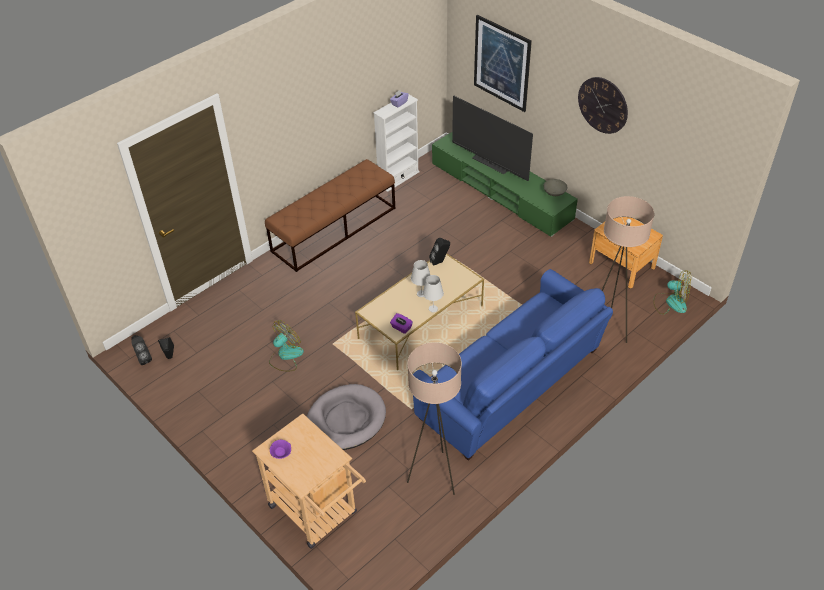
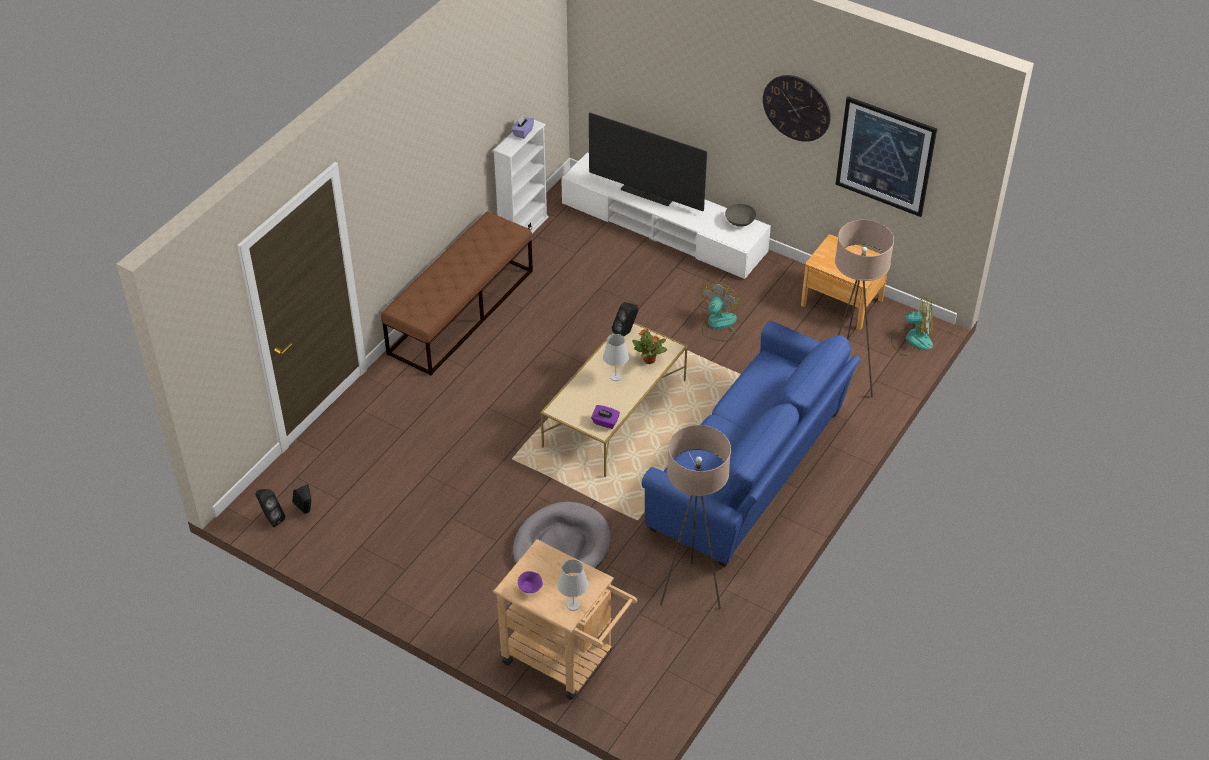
camera: 15 degrees left, 0 degrees up
fan [269,320,304,371] -> fan moved to [701,282,739,341]
white table lamp [423,275,444,312] -> white table lamp moved to [557,559,588,611]
green tv stand [432,132,578,237] -> white tv stand [561,152,771,279]
picture [474,15,532,112] -> picture moved to [836,96,938,217]
none -> potted plant [632,329,667,364]

